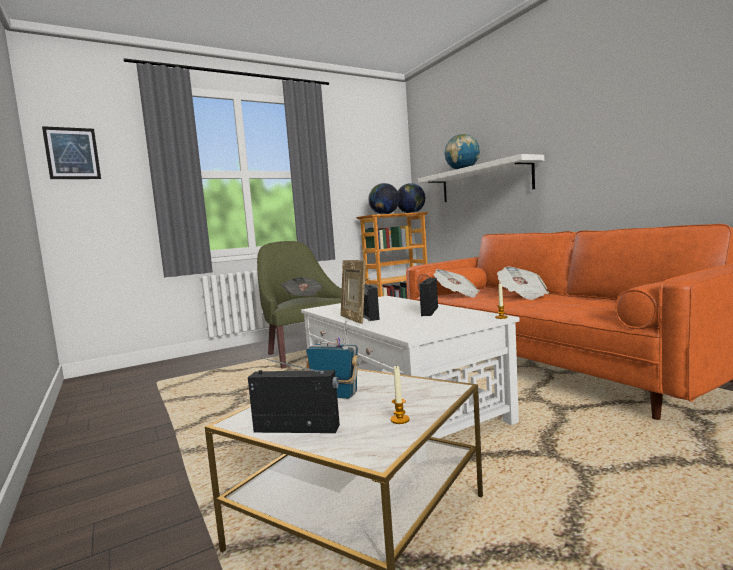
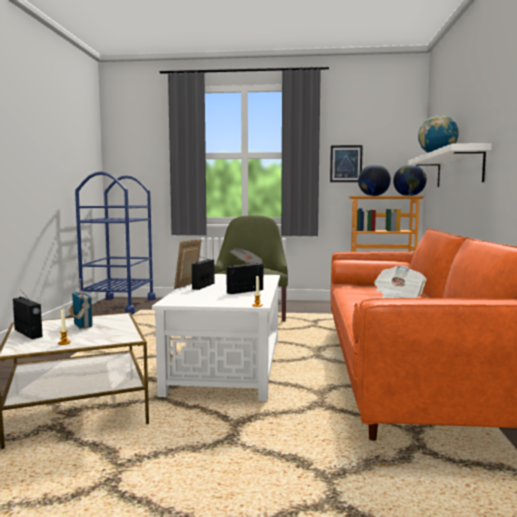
camera: 35 degrees right, 0 degrees up
picture [42,126,101,179] -> picture moved to [330,145,363,182]
newspaper [433,269,480,298] -> none
none -> blue cart [75,172,156,314]

